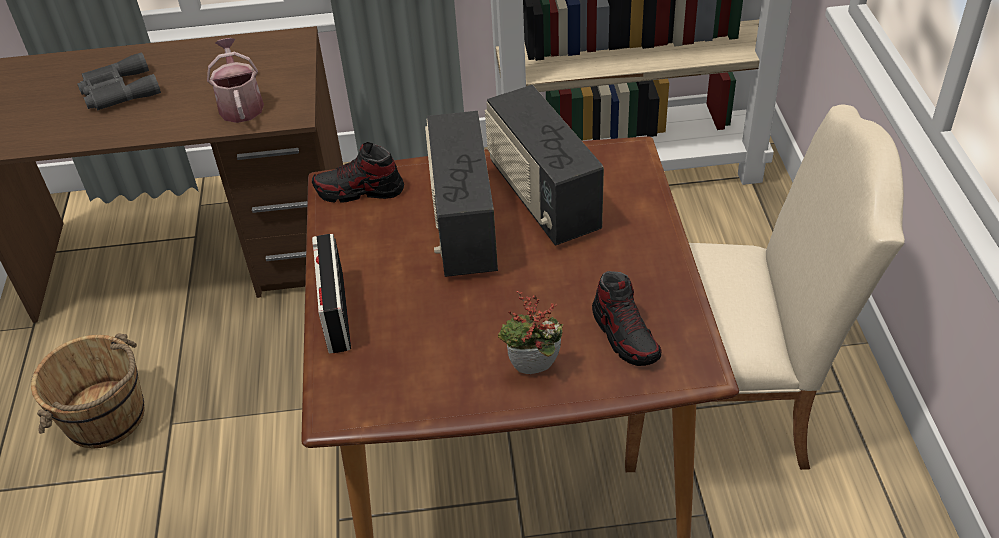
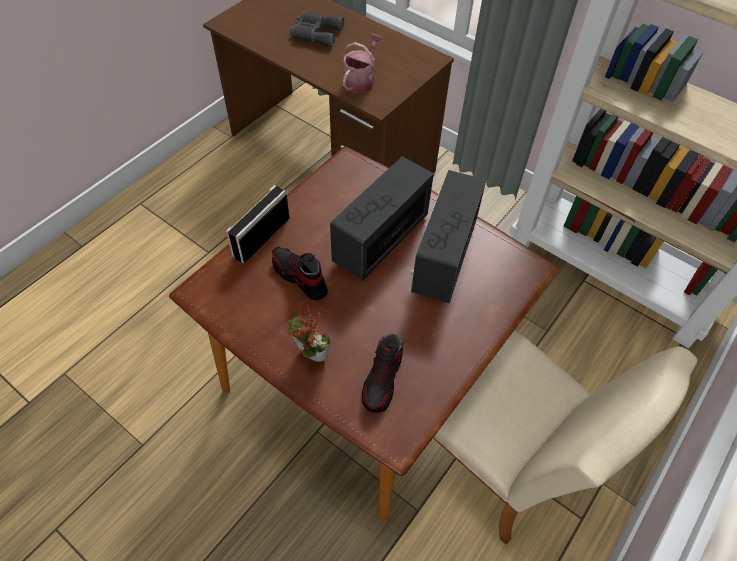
camera: 40 degrees right, 10 degrees up
brown bucket [31,333,144,449] -> none
shoe [312,142,404,203] -> shoe moved to [272,246,328,301]

